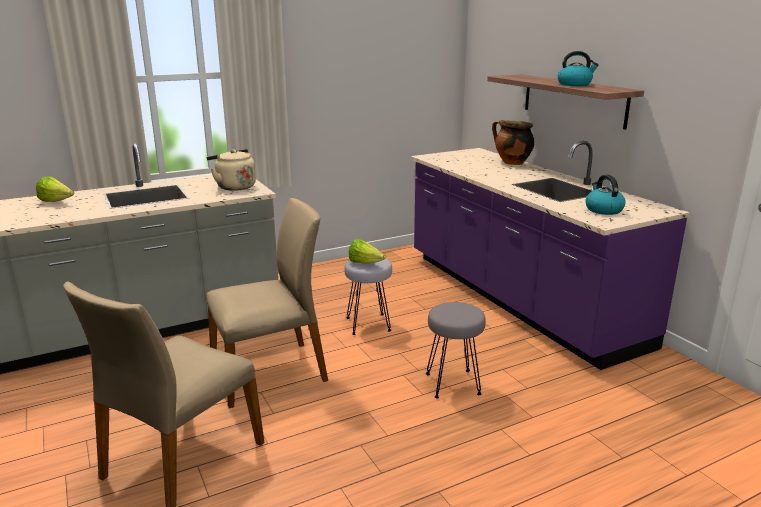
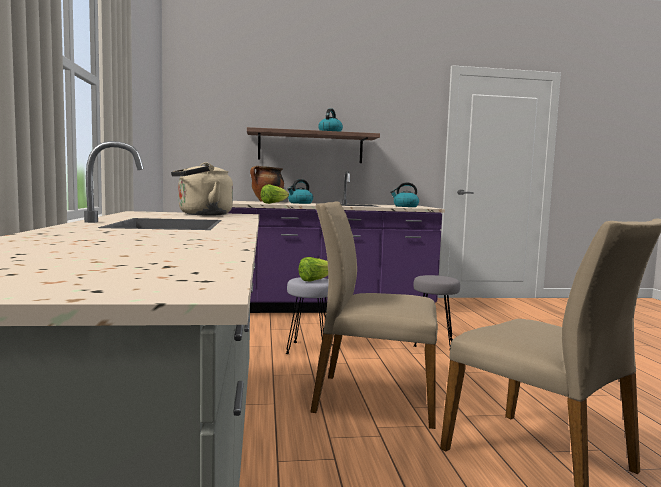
camera: 70 degrees left, 15 degrees down
lettuce [36,176,74,202] -> lettuce moved to [261,184,289,204]
beige chair [206,198,328,408] -> beige chair turned 75 degrees counterclockwise [310,202,438,429]
none -> kettle [287,179,313,204]

